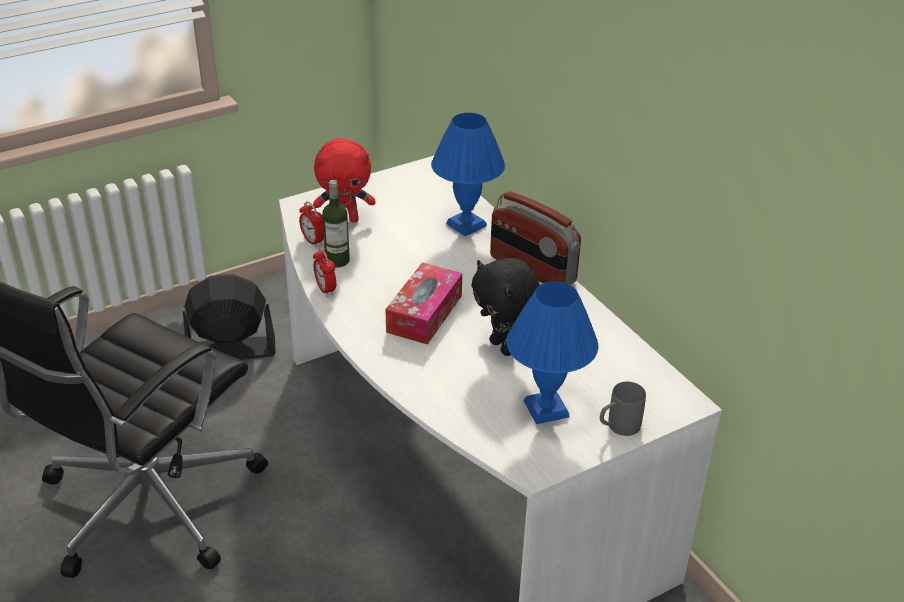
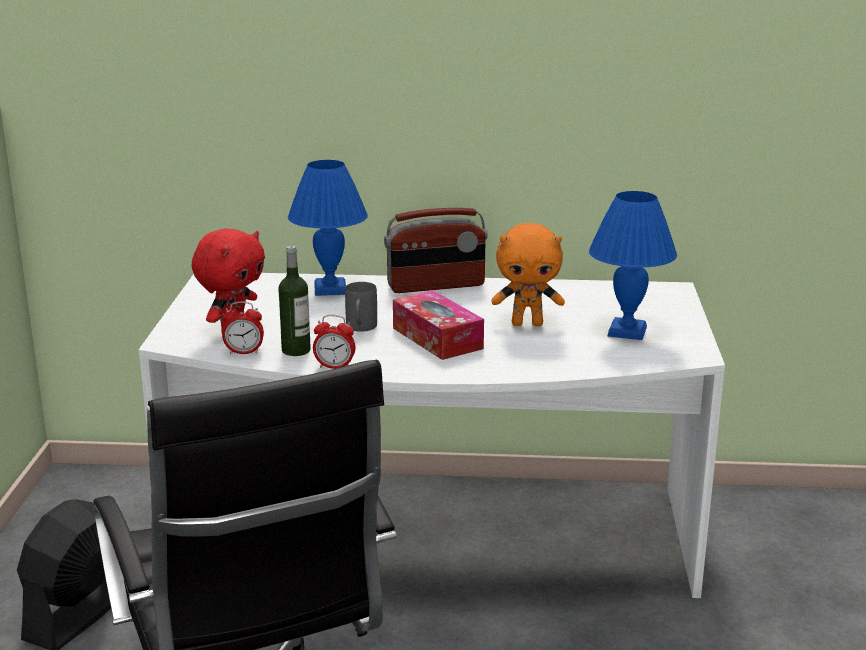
camera: 55 degrees left, 15 degrees down
black plush toy [471,258,540,356] -> orange plush toy [491,223,565,326]
grey mug [600,381,646,436] -> grey mug moved to [345,282,377,332]

